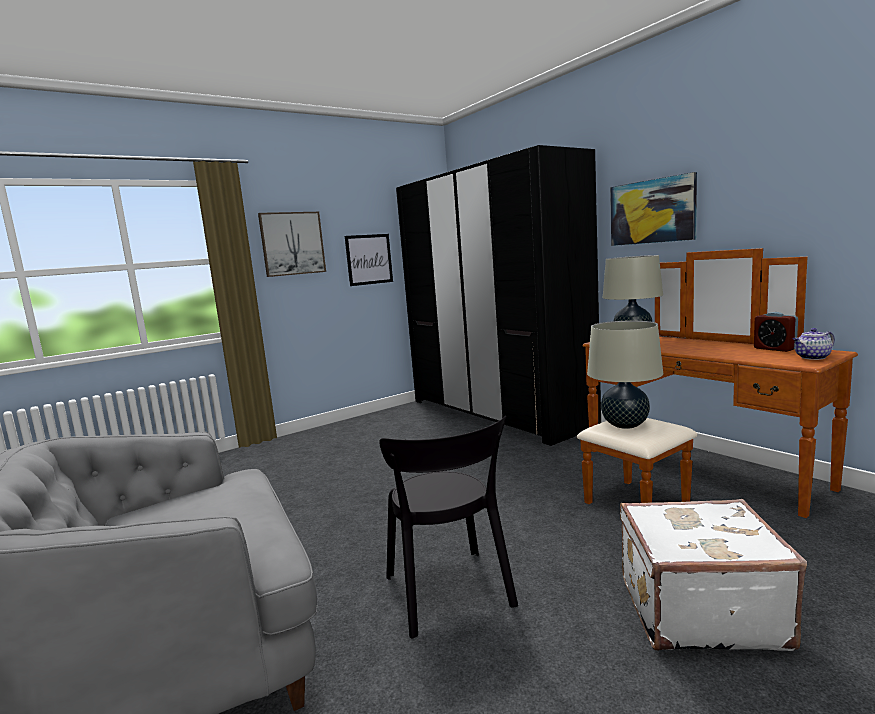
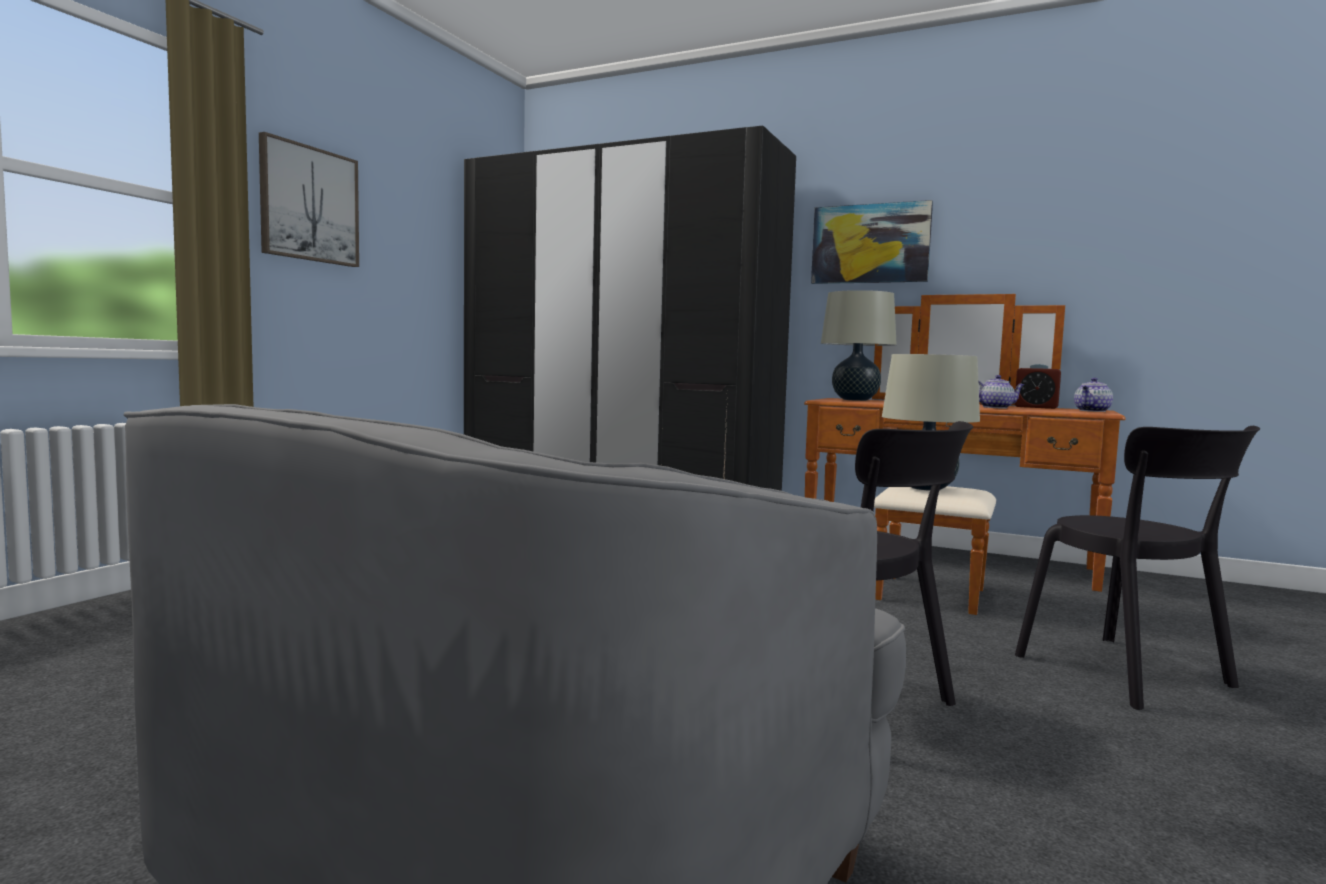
camera: 30 degrees left, 5 degrees down
picture [345,234,393,286] -> none
white suitcase [620,499,807,651] -> black chair [1015,426,1260,710]
none -> teapot [978,375,1024,409]

